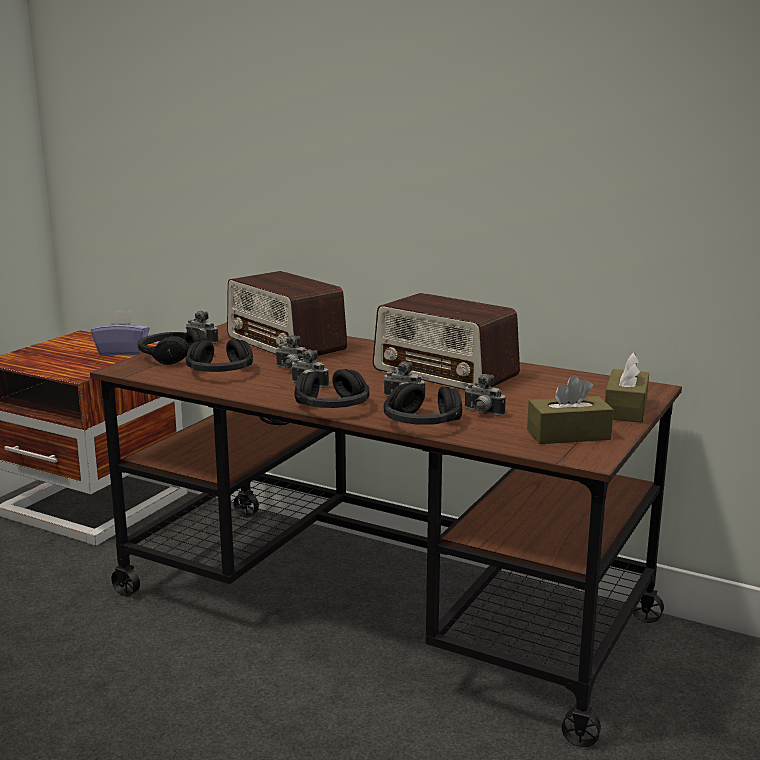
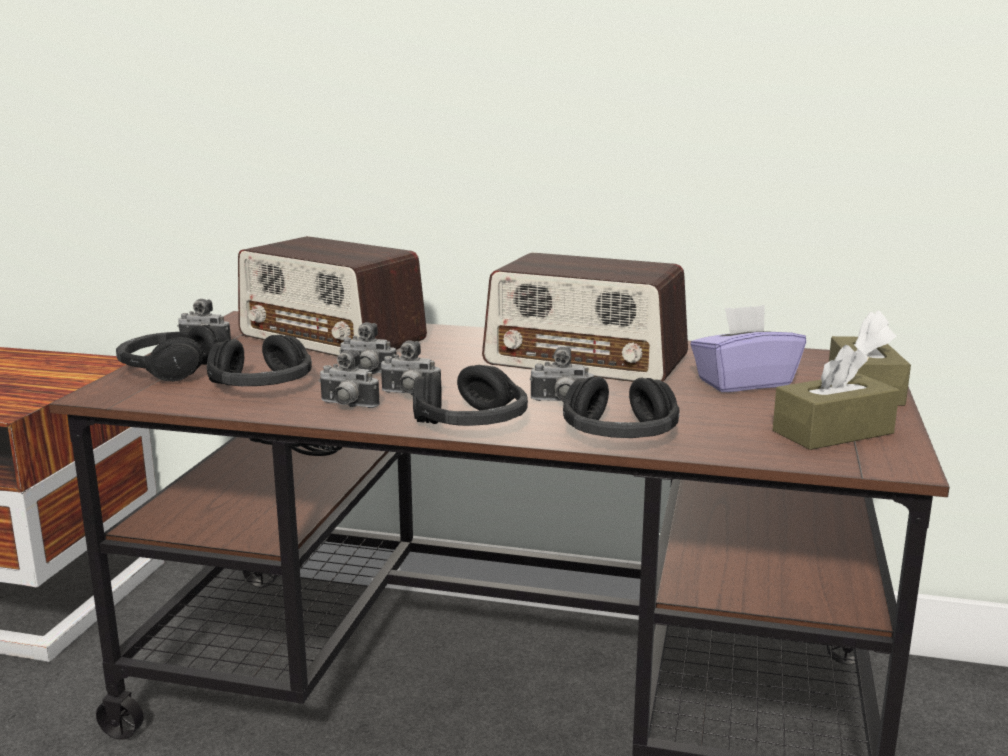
camera: 15 degrees left, 0 degrees up
purple tissue box [91,311,150,355] -> purple tissue box moved to [691,305,806,392]
camera [464,374,506,416] -> camera moved to [318,350,380,408]

